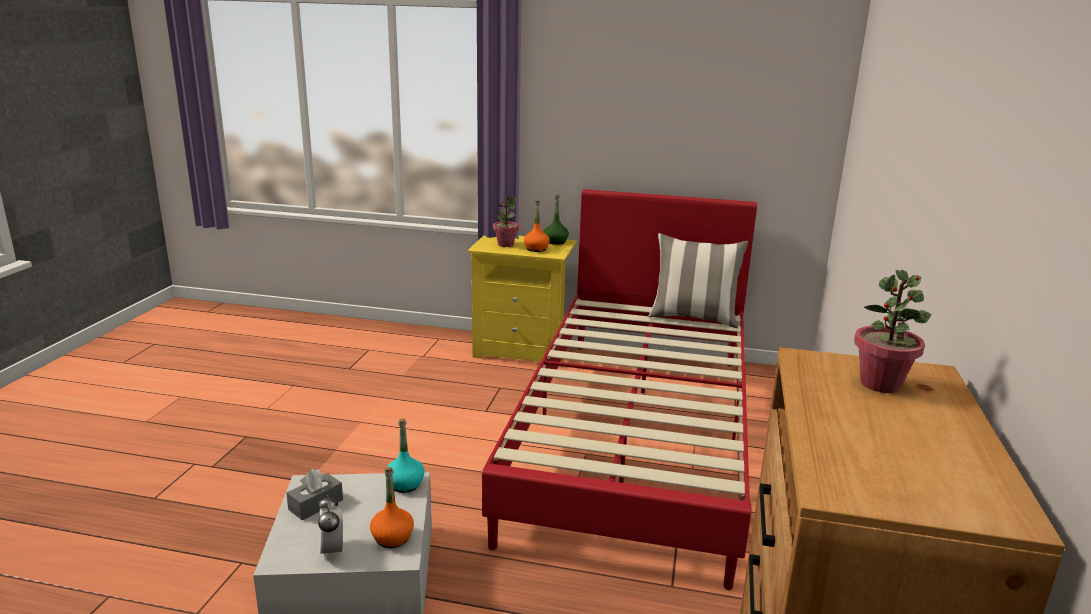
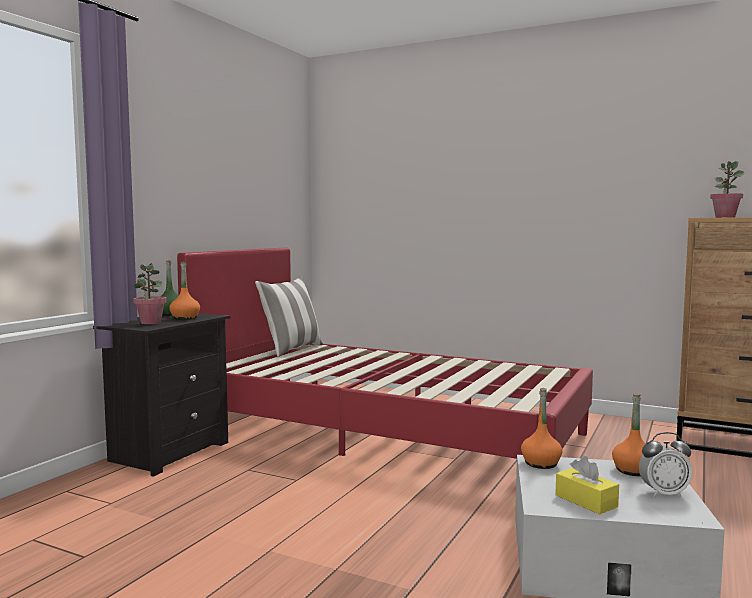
camera: 75 degrees left, 15 degrees down
grey tissue box [286,469,343,521] -> yellow tissue box [555,456,619,514]
turquoise bottle [385,419,424,493] -> orange bottle [521,388,563,469]
yellow nightstand [467,235,577,362] -> black nightstand [93,313,230,477]

